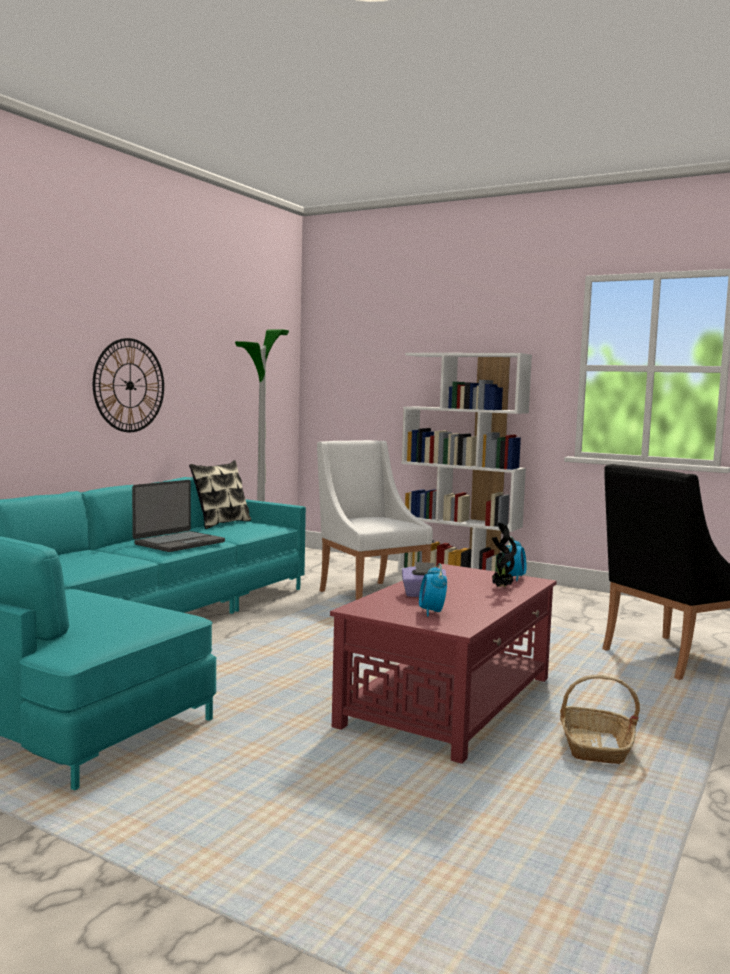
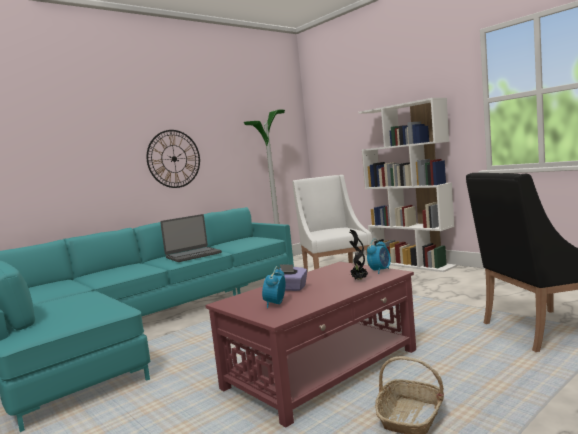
camera: 20 degrees right, 0 degrees up
pillow [189,460,251,529] -> none

